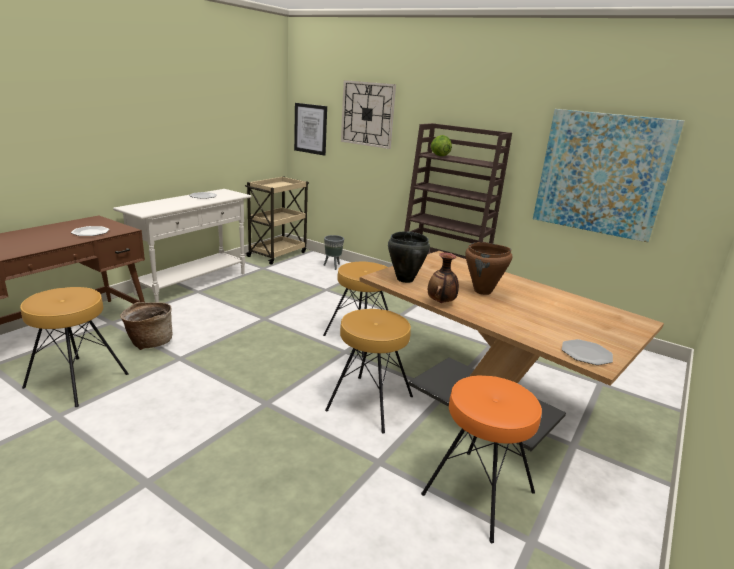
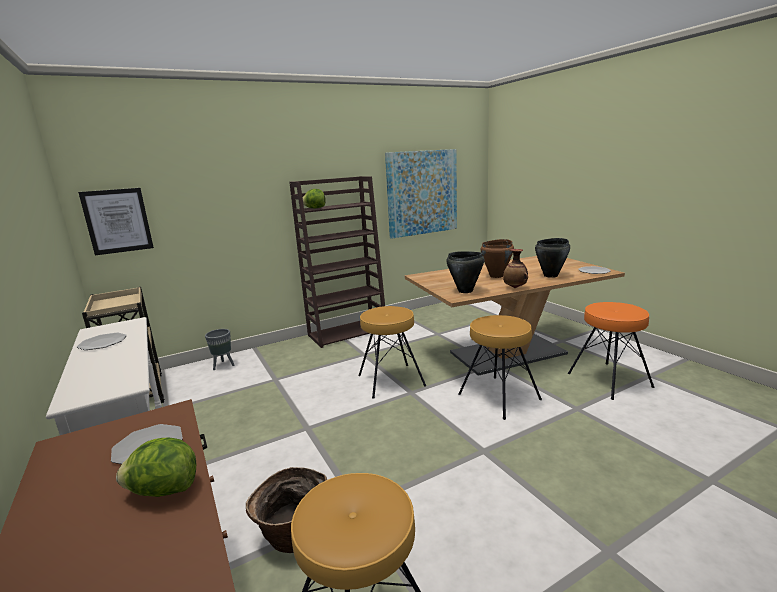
camera: 60 degrees left, 5 degrees down
wall clock [341,80,396,149] -> none
none -> lettuce [116,437,196,497]
none -> black cooking pot [535,238,570,278]

